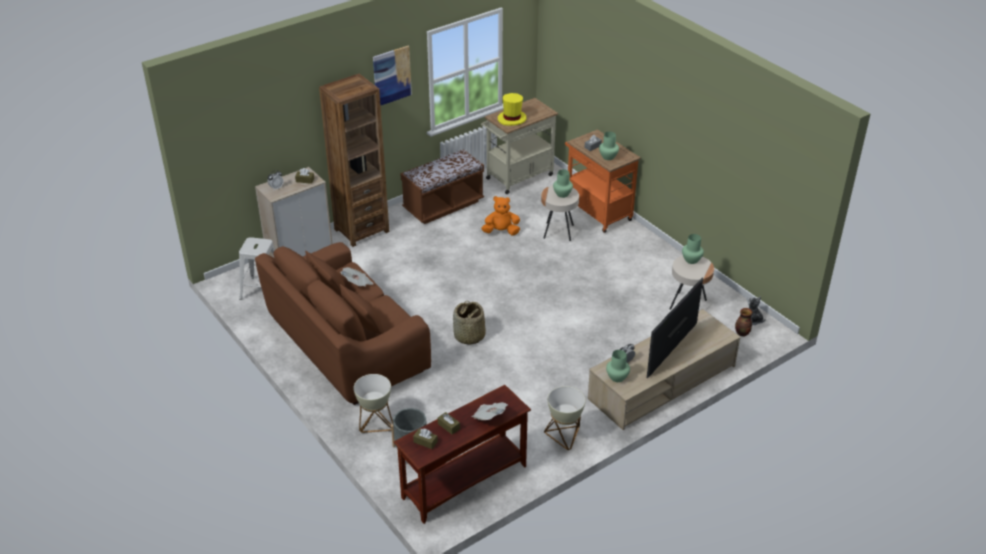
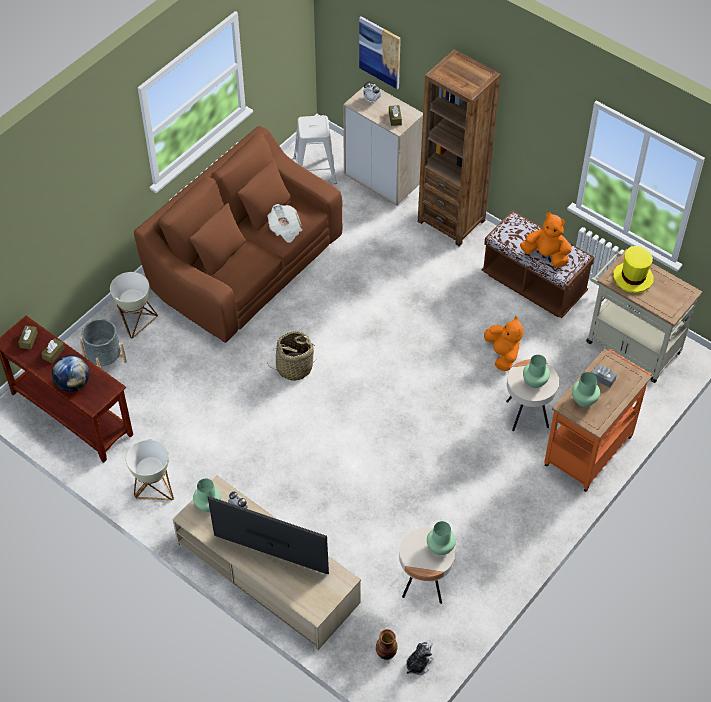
camera: 75 degrees right, 15 degrees up
picture [373,46,412,105] -> picture moved to [359,16,401,89]
newspaper [472,402,508,420] -> globe [52,355,89,392]
none -> orange plush toy [520,212,572,267]

